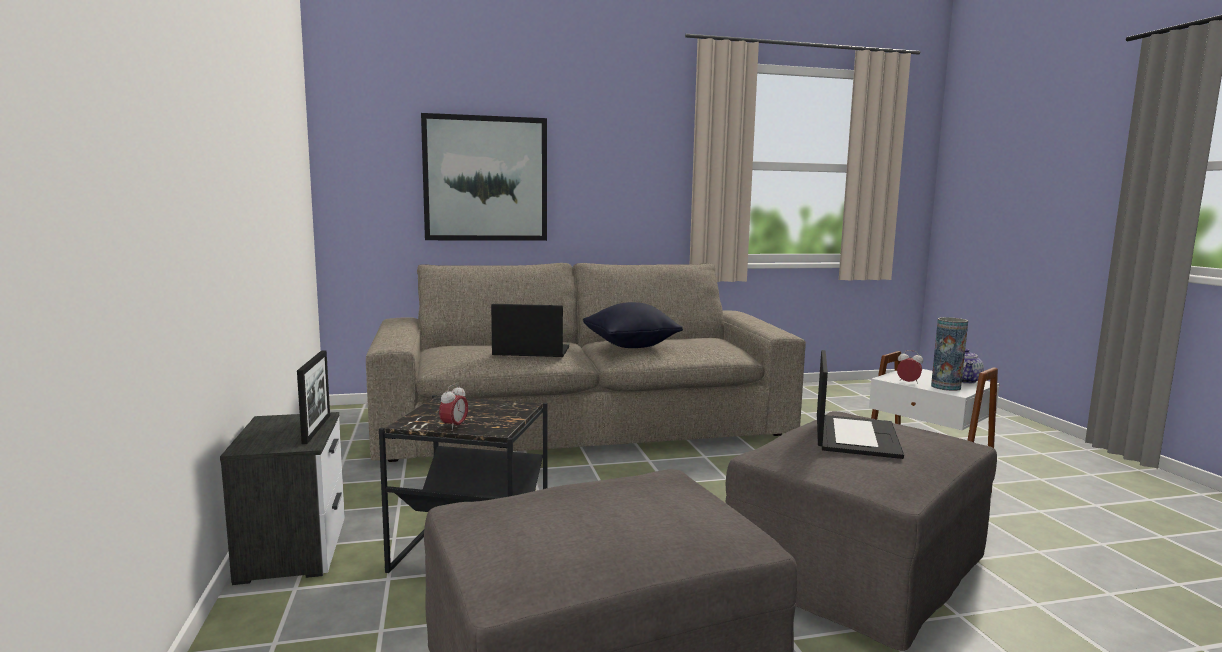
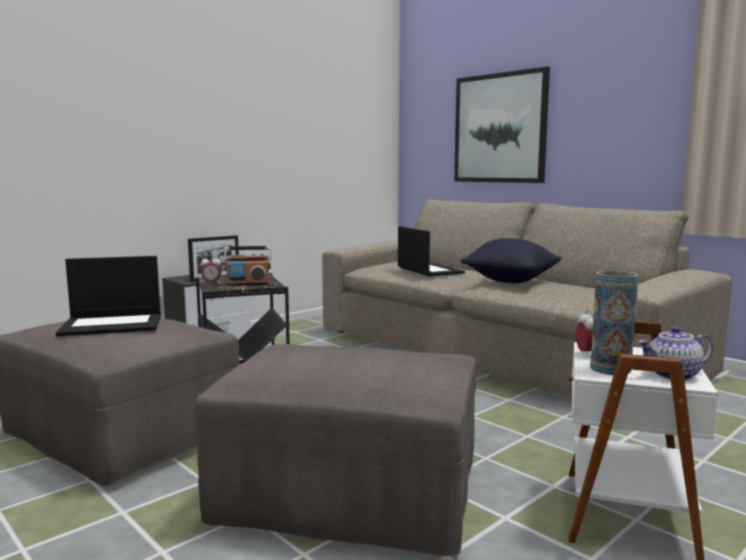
camera: 60 degrees right, 0 degrees up
laptop [817,350,904,459] -> laptop moved to [56,256,161,336]
none -> radio [224,246,271,286]

